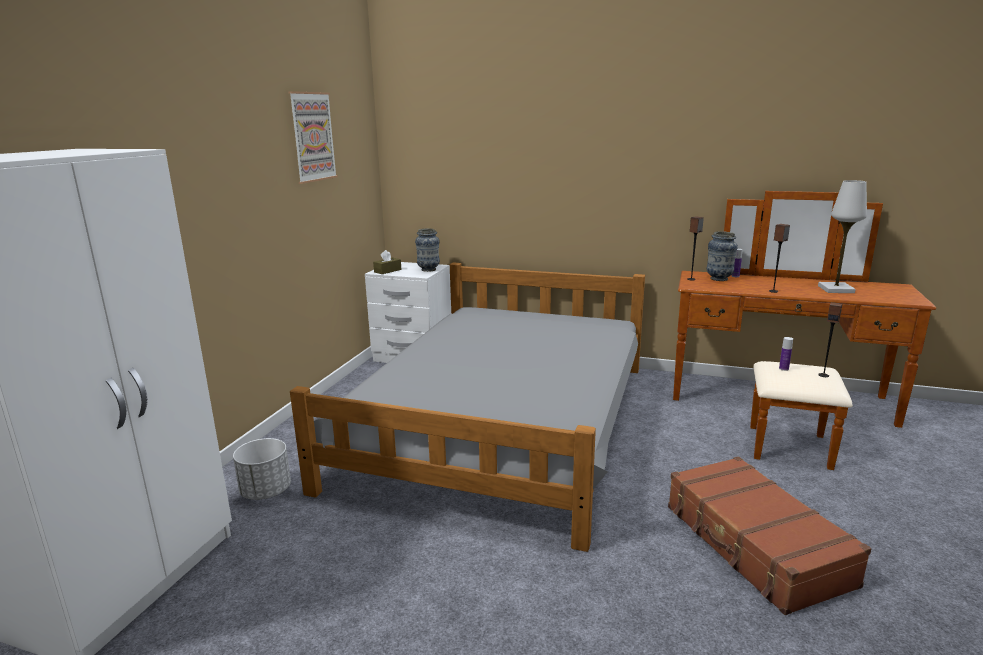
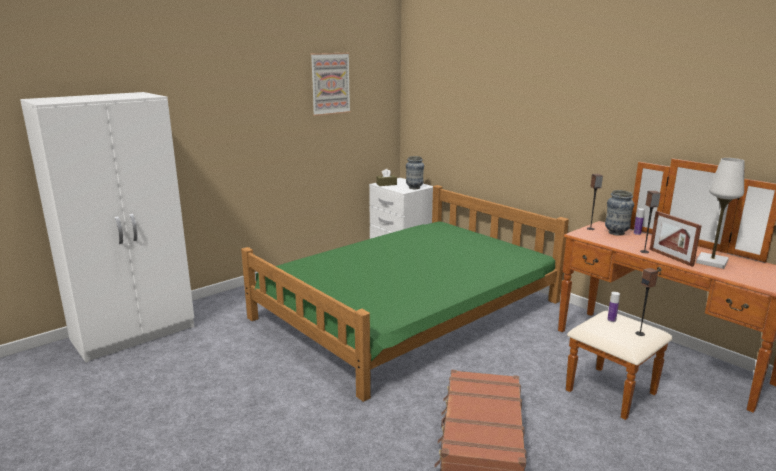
camera: 30 degrees right, 0 degrees up
white planter [233,438,291,500] -> none
grey bed [290,263,645,552] -> green bed [241,185,569,402]
none -> picture frame [650,211,702,267]

